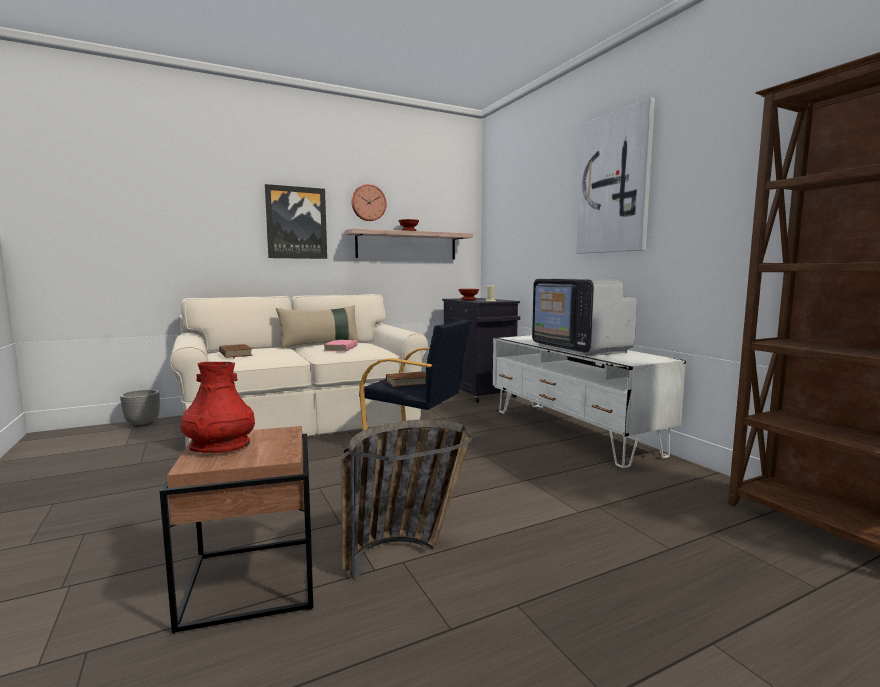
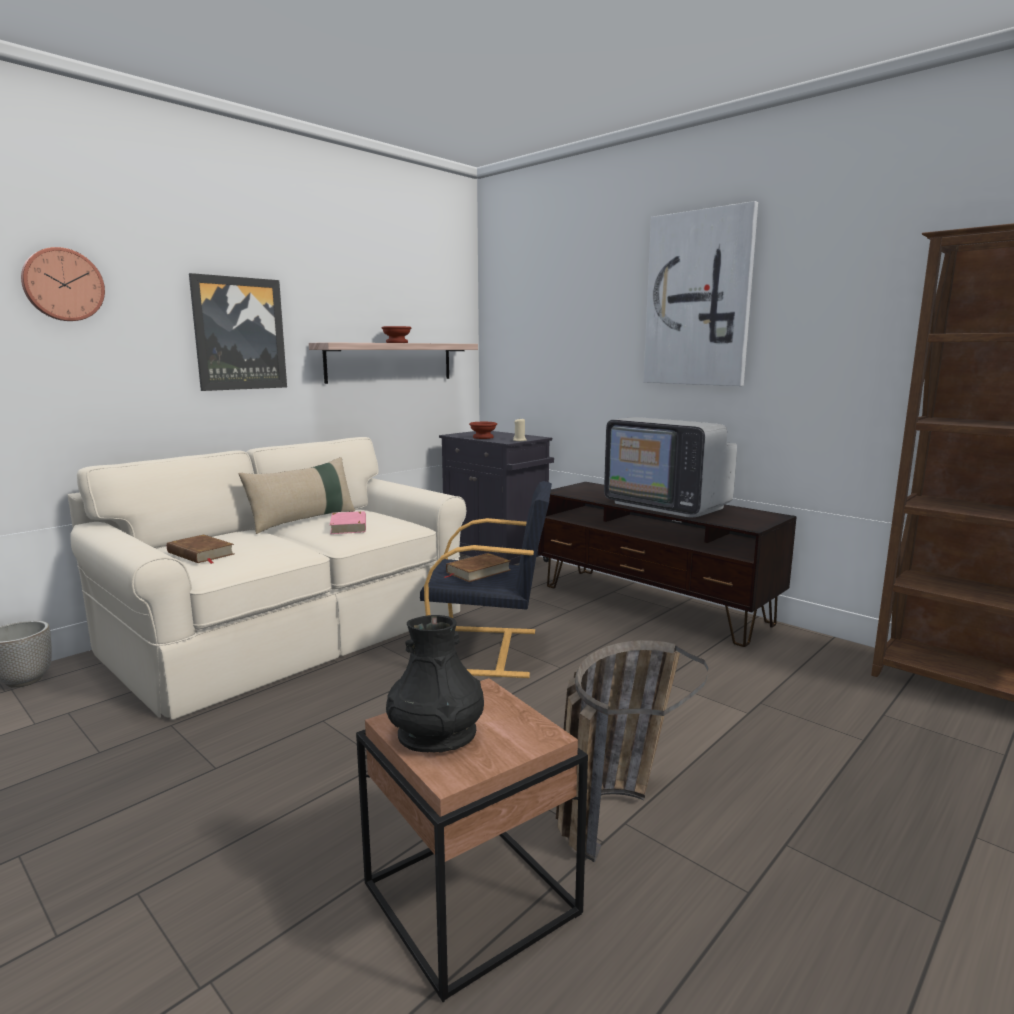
camera: 20 degrees left, 5 degrees up
red vase [180,362,255,453] -> black vase [386,615,484,753]
wall clock [351,184,387,221] -> wall clock moved to [21,247,105,321]
white tv stand [493,335,686,468] -> brown tv stand [538,482,797,647]

